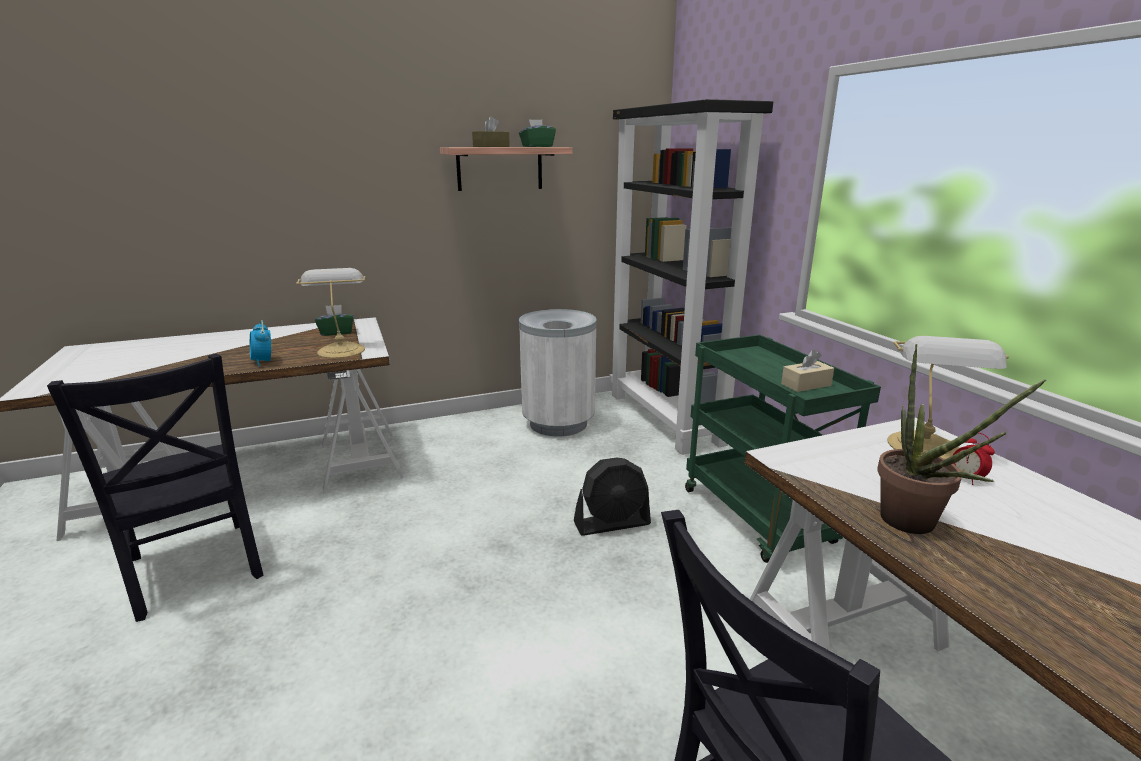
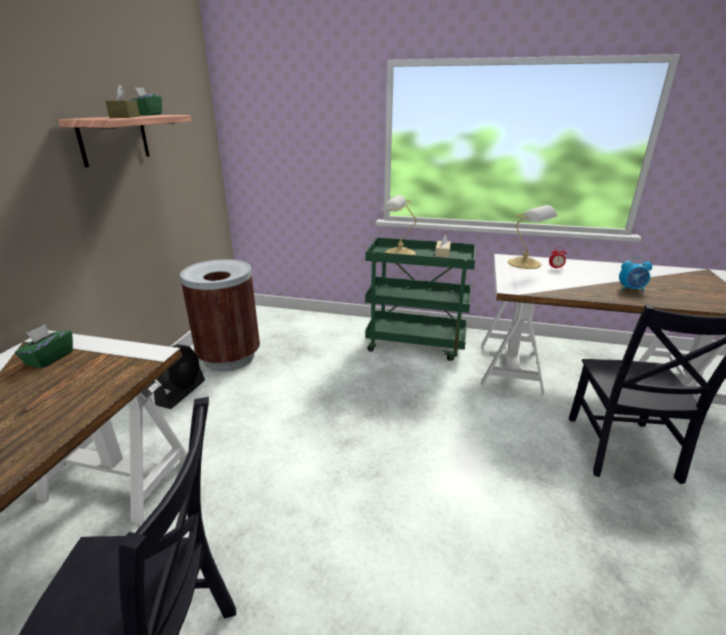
camera: 55 degrees left, 5 degrees up
alarm clock [250,320,271,367] -> alarm clock moved to [619,256,652,291]
table lamp [296,268,366,358] -> table lamp moved to [381,195,416,255]
white trash can [519,309,597,437] -> brown trash can [180,259,260,371]
black fan [574,458,651,536] -> black fan moved to [154,344,205,409]
black bookcase [609,99,773,455] -> none
potted plant [877,344,1046,534] -> none

